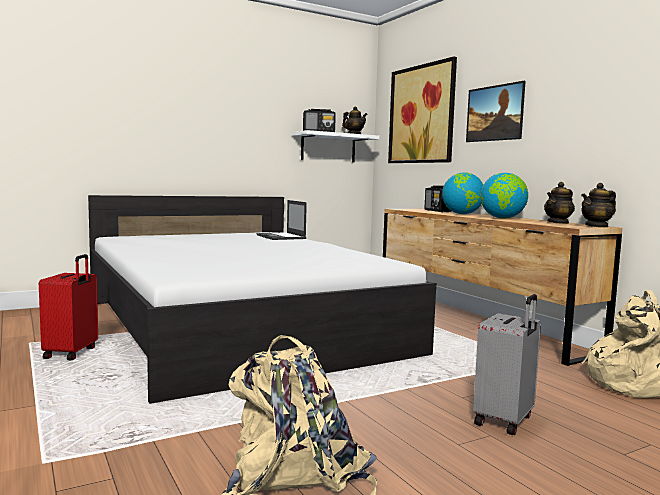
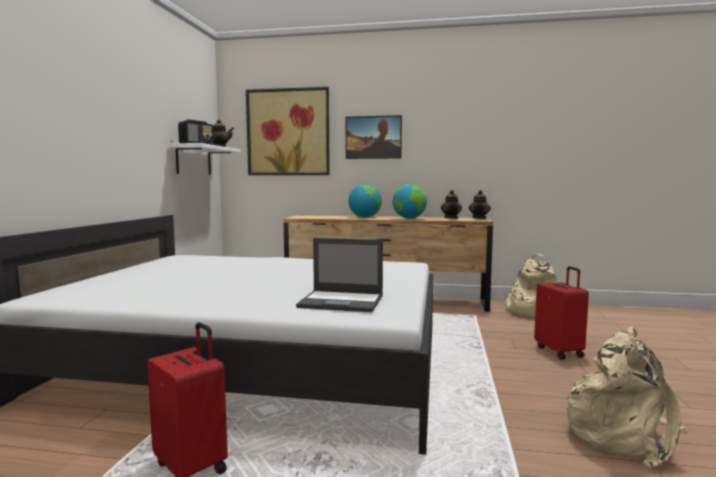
camera: 50 degrees left, 0 degrees up
laptop [257,200,307,240] -> laptop moved to [296,238,383,312]
radio [424,185,451,212] -> none
grey suitcase [473,294,541,435] -> red suitcase [534,266,589,360]

